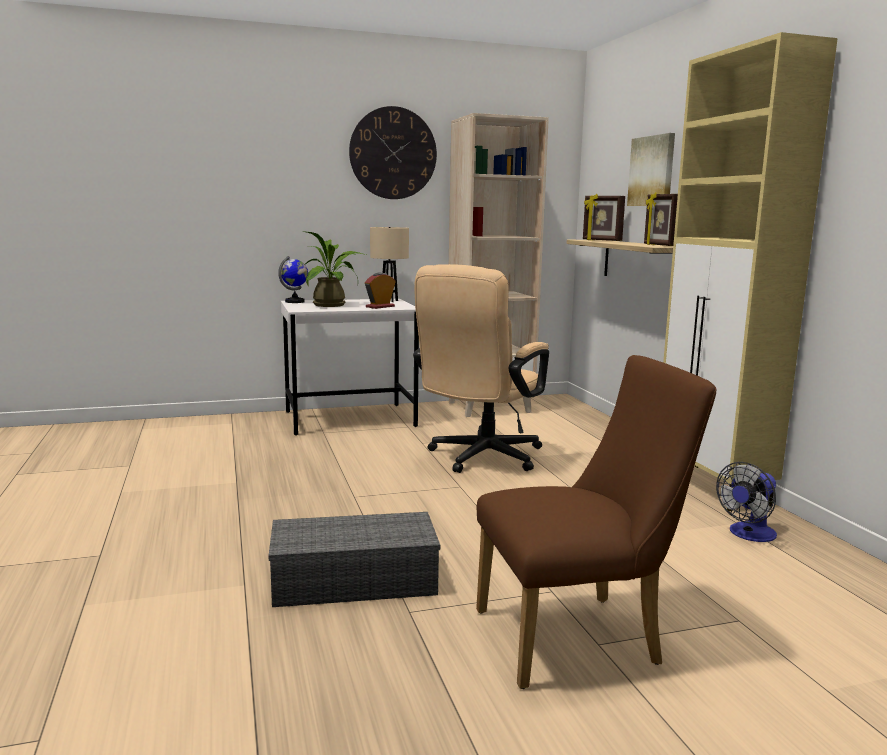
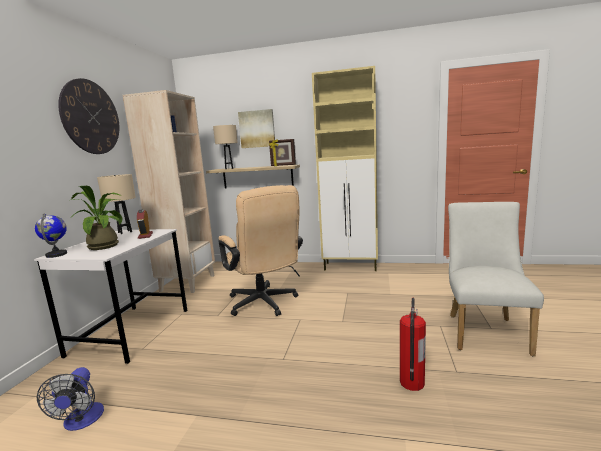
camera: 60 degrees left, 0 degrees up
grey storage box [268,512,440,607] -> fire extinguisher [400,298,426,391]
brown chair [476,355,716,689] -> white chair [448,202,544,357]
picture frame [583,194,625,241] -> beige table lamp [213,125,238,169]
fan [716,462,777,542] -> fan moved to [37,367,104,431]

